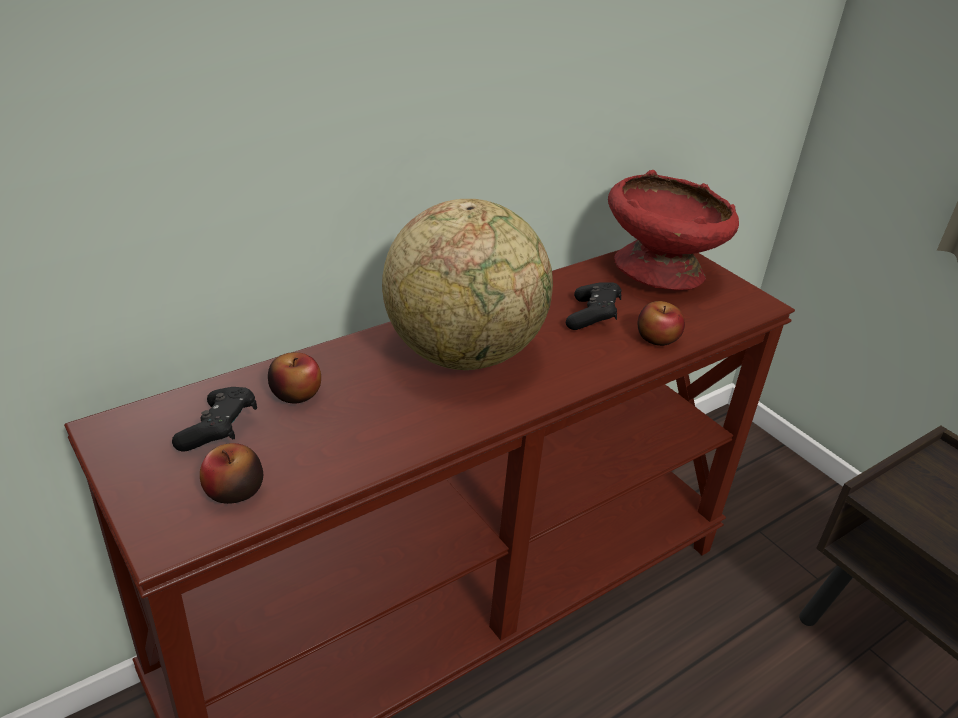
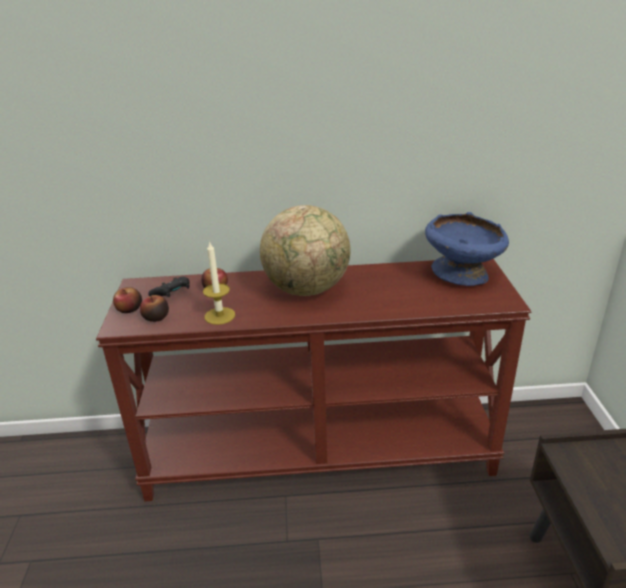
camera: 35 degrees right, 5 degrees down
black game controller [566,282,621,330] -> none
red bowl [608,170,739,290] -> blue bowl [425,212,509,286]
apple [638,301,685,346] -> apple moved to [113,287,142,313]
none -> candle [203,241,235,325]

